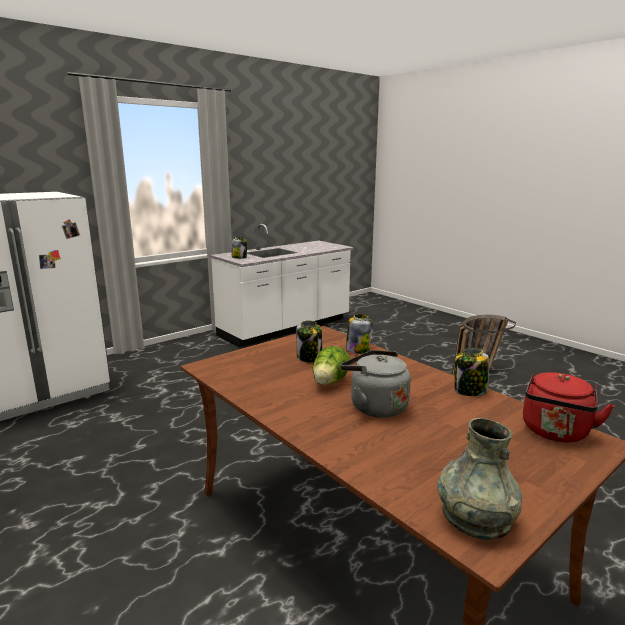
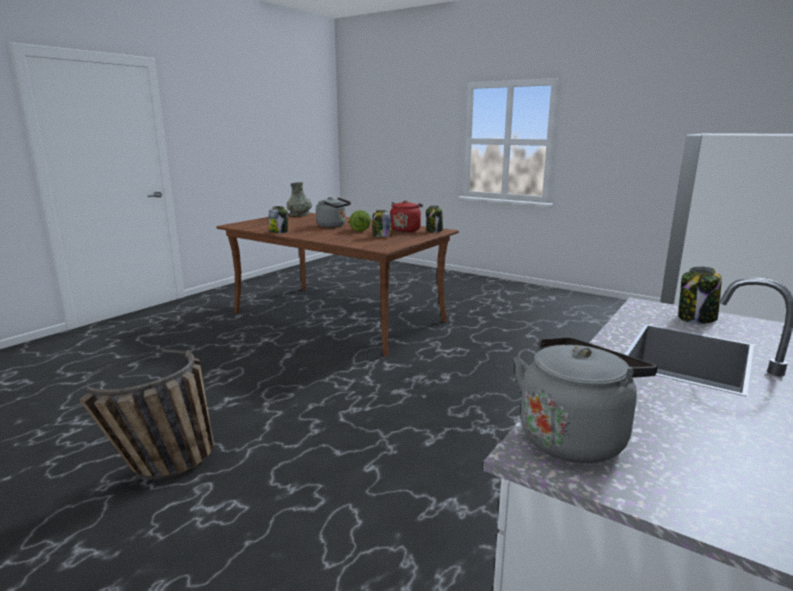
camera: 165 degrees right, 0 degrees up
jar [346,314,372,354] -> jar moved to [426,205,443,233]
red kettle [523,372,614,442] -> red kettle moved to [390,200,423,232]
none -> grey kettle [514,337,657,463]

